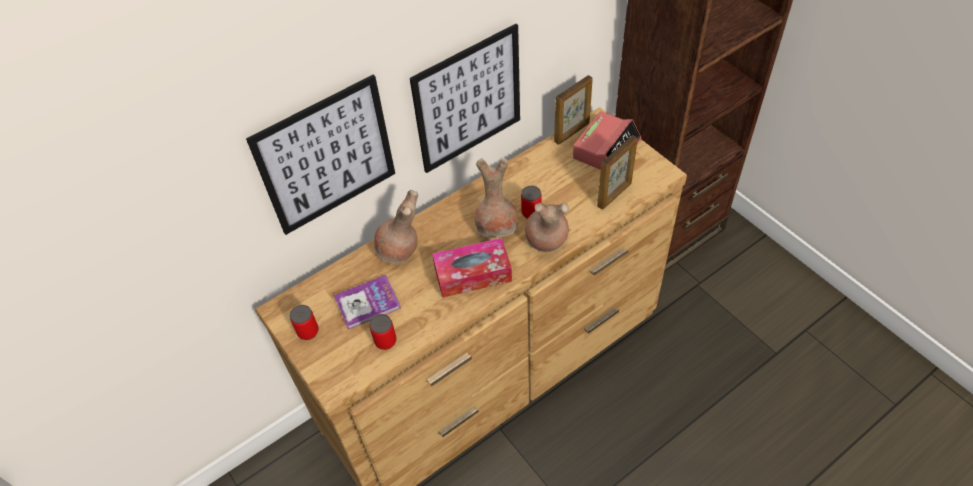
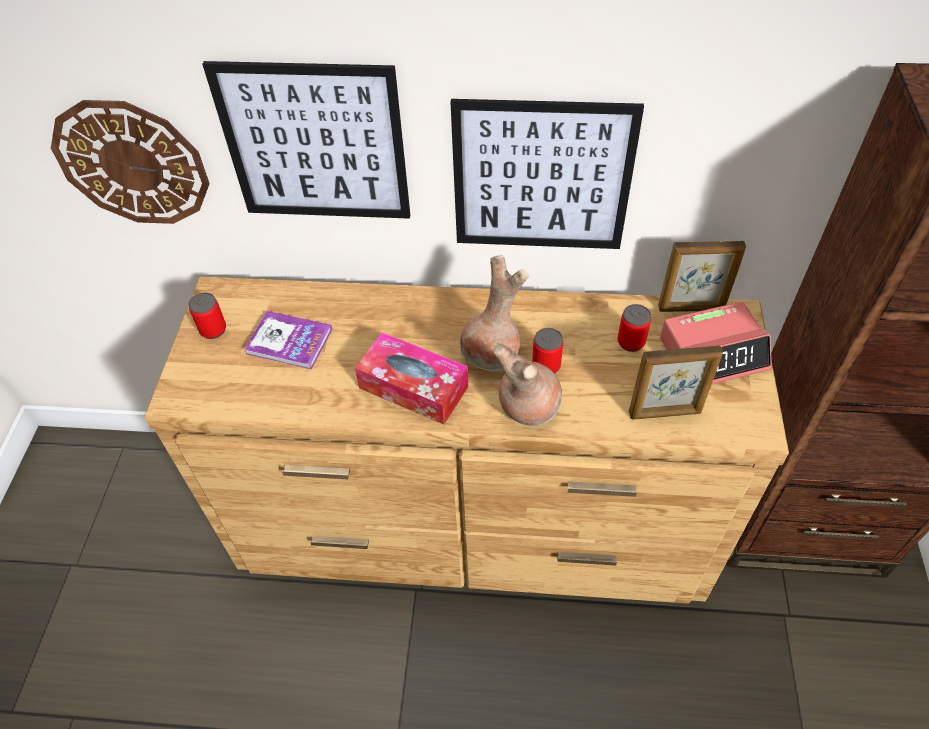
camera: 40 degrees right, 0 degrees up
can [370,314,396,350] -> can moved to [618,304,651,352]
brown vase [374,190,418,263] -> none
none -> wall clock [51,100,210,224]

